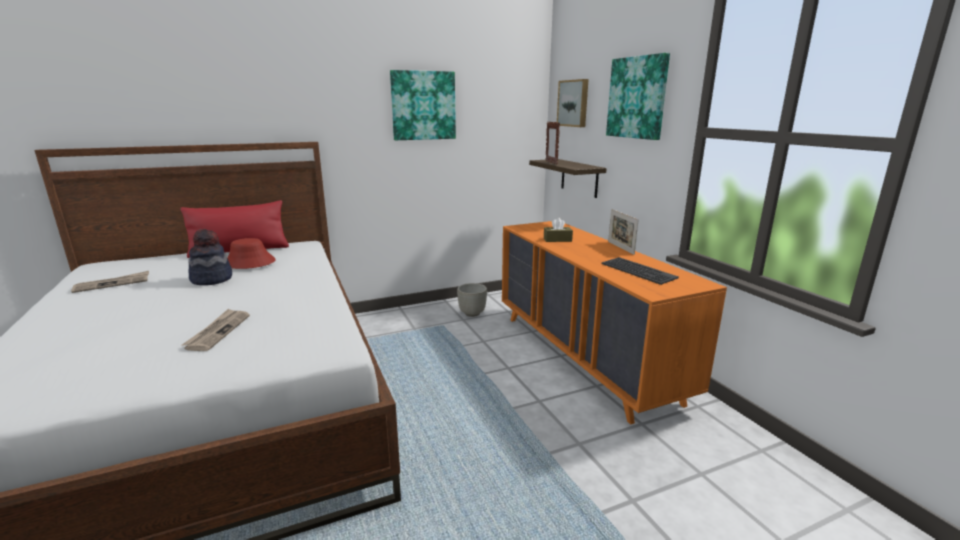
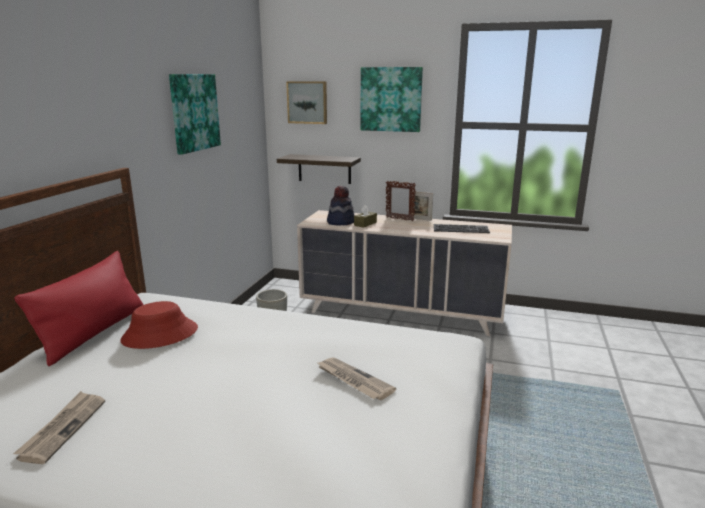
camera: 50 degrees left, 0 degrees up
hat [188,229,232,285] -> hat moved to [327,186,354,225]
orange dresser [502,221,727,425] -> beige dresser [297,210,512,336]
picture frame [546,122,560,165] -> picture frame moved to [386,181,416,221]

